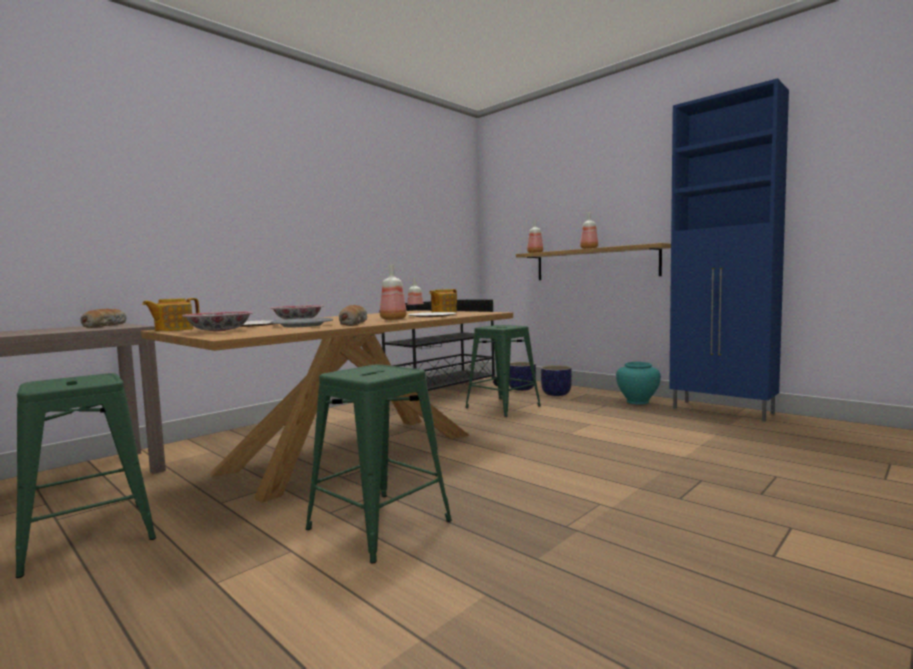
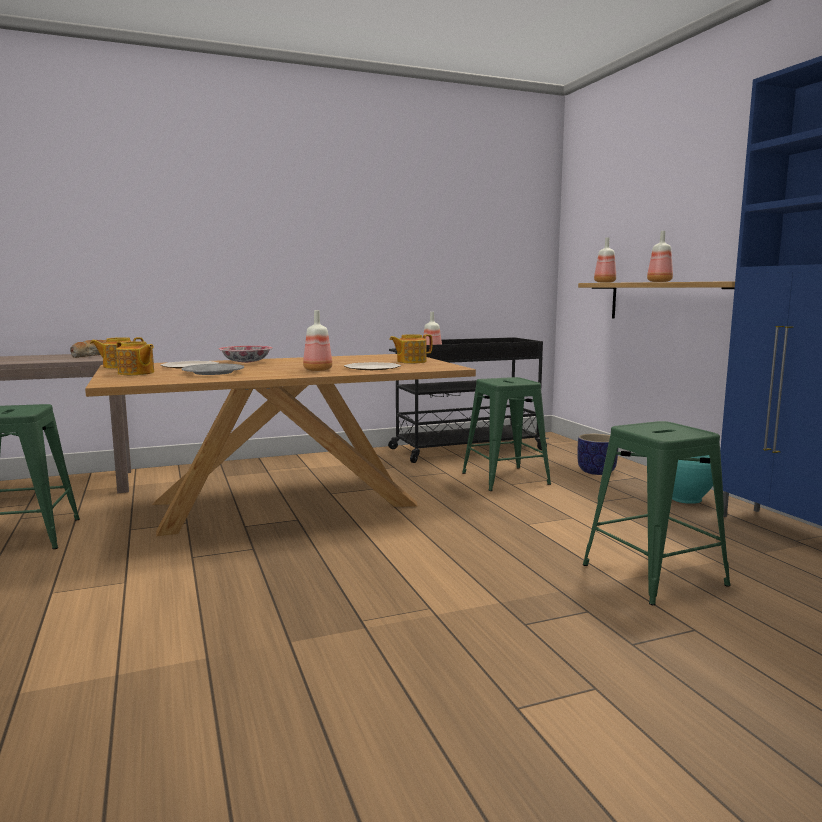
camera: 25 degrees right, 5 degrees up
bowl [182,312,253,331] -> teapot [116,341,154,375]
green stool [305,364,452,563] -> green stool moved to [583,421,731,605]
bread [339,305,368,326] -> none
planter [509,362,536,391] -> none

